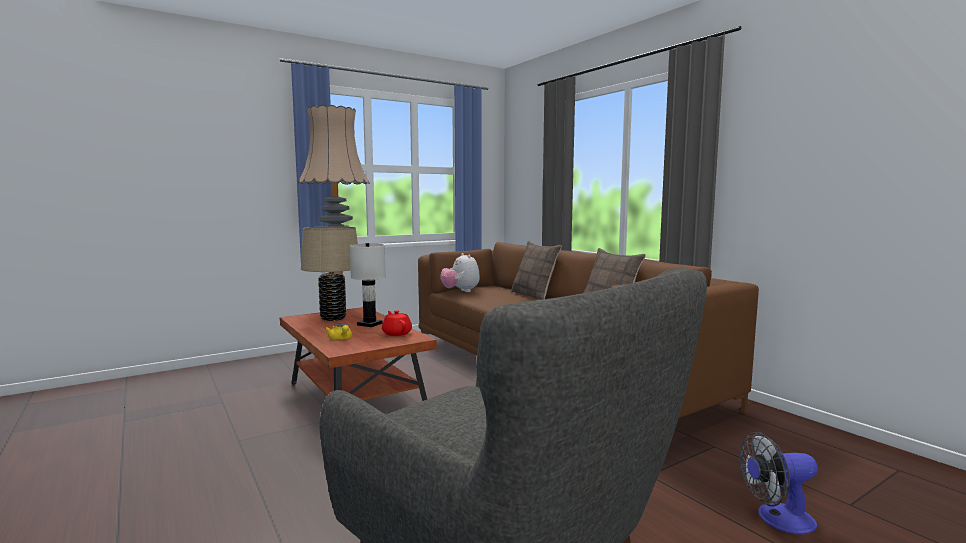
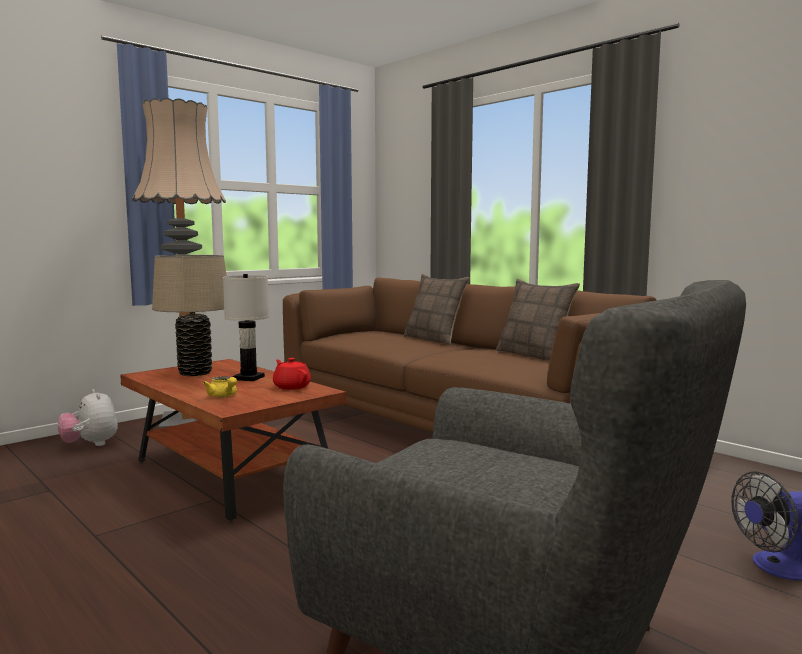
camera: 10 degrees left, 0 degrees up
plush toy [441,253,480,292] -> plush toy moved to [58,389,118,446]

